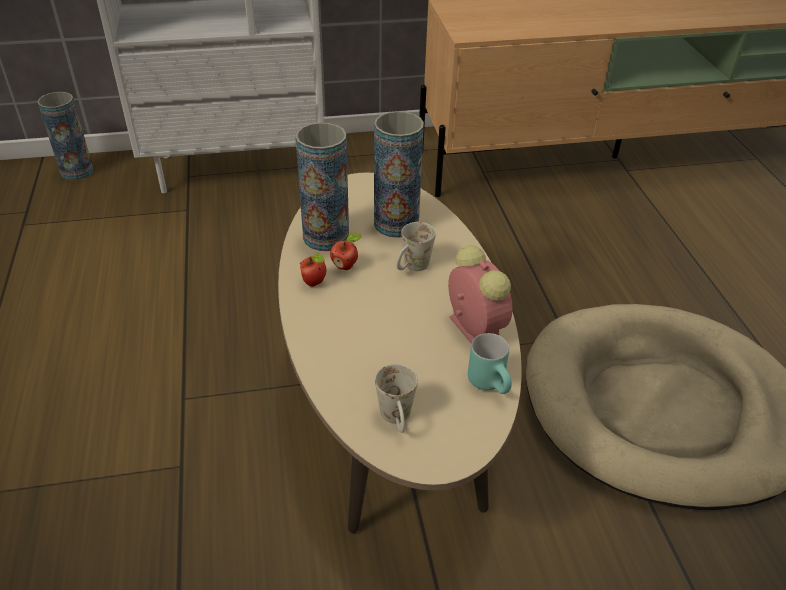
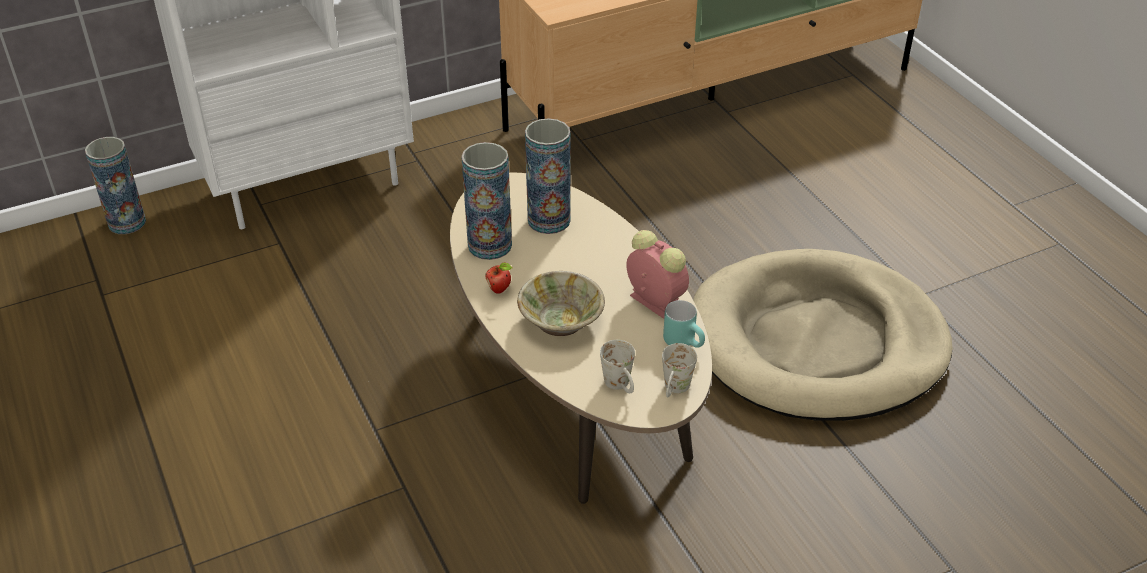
camera: 15 degrees left, 0 degrees up
apple [330,233,362,270] -> none
white mug [396,222,436,271] -> white mug moved to [662,343,697,397]
none -> beige bowl [517,271,605,336]

